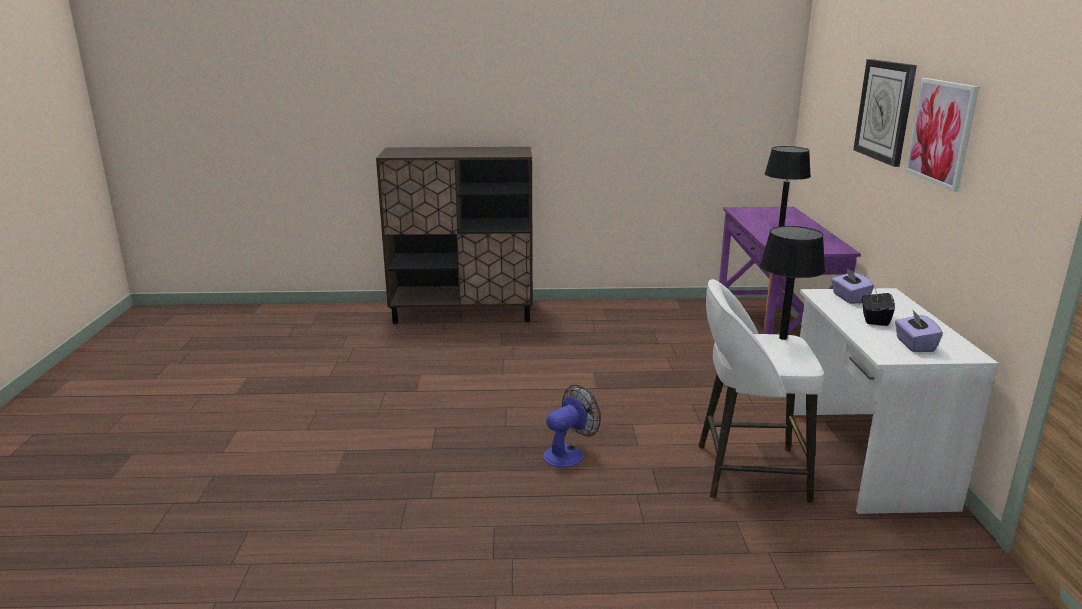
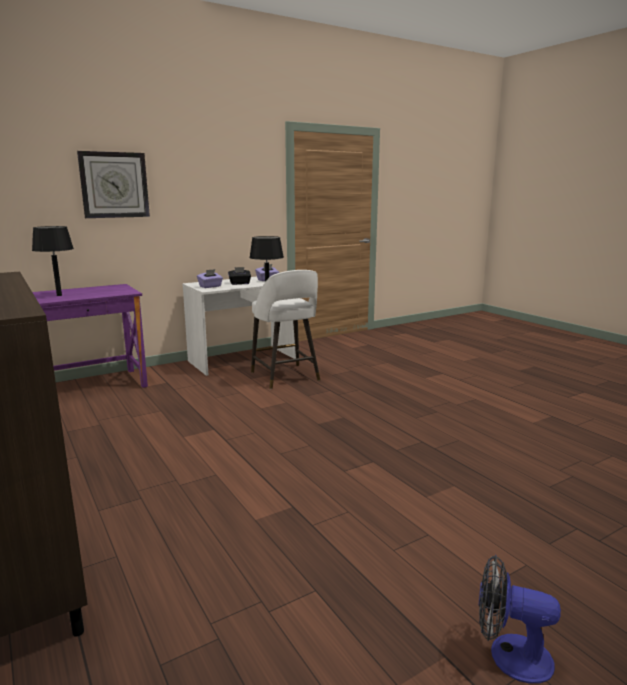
camera: 120 degrees left, 5 degrees down
fan [543,385,601,468] -> fan moved to [479,555,561,683]
picture [905,78,979,191] -> none

